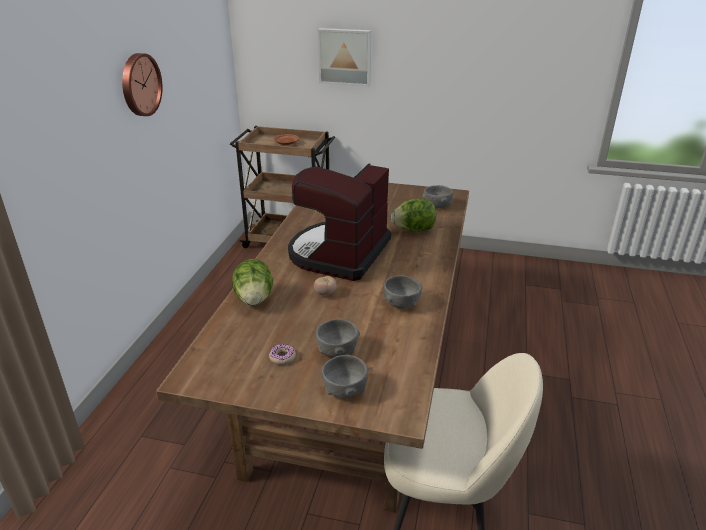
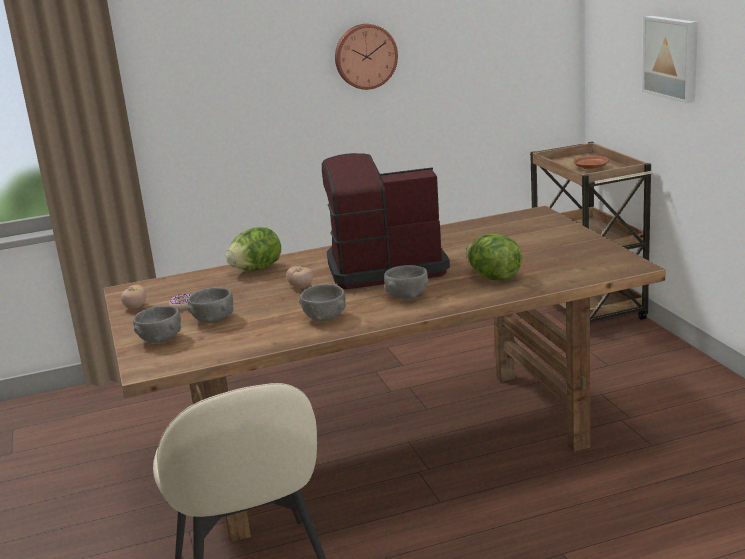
camera: 60 degrees right, 10 degrees down
grey bowl [422,185,453,208] -> grey bowl moved to [384,265,429,299]
none -> tomato [121,285,146,308]

